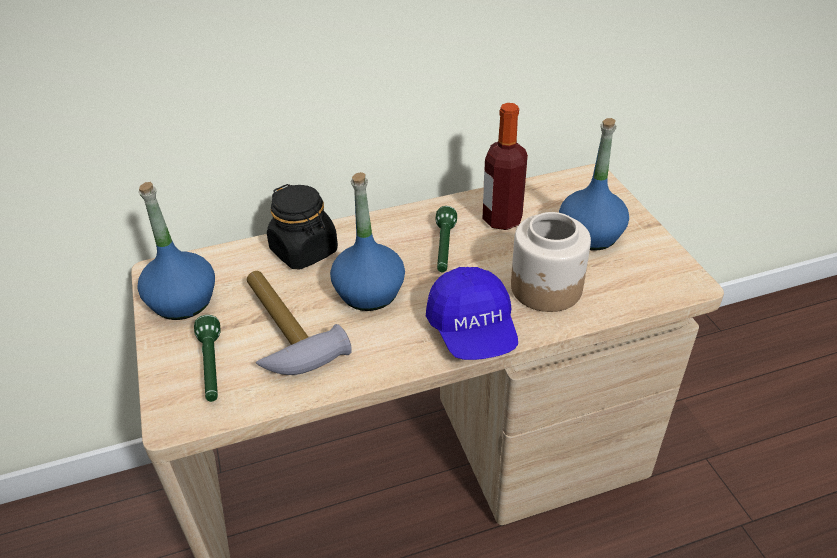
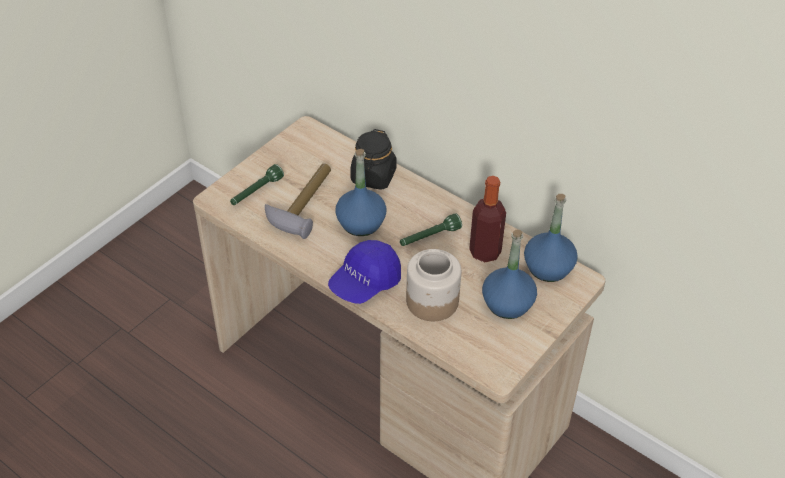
camera: 55 degrees right, 5 degrees up
blue bottle [137,182,215,320] -> blue bottle moved to [524,194,578,282]

